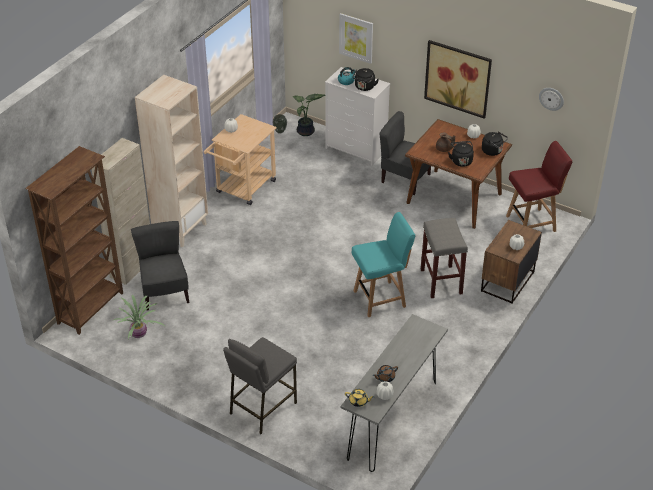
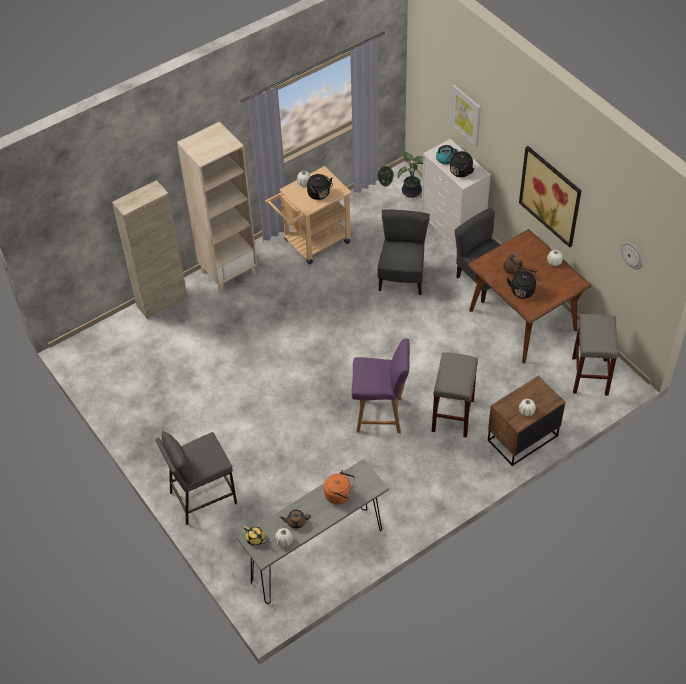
camera: 25 degrees right, 10 degrees up
brown bookcase [25,146,123,335] -> none
potted plant [112,295,165,339] -> none
grey chair [131,221,189,311] -> grey chair moved to [377,209,430,295]
turquoise chair [351,212,415,317] -> purple chair [352,338,410,433]
black kettle [482,131,508,156] -> black kettle moved to [307,174,333,200]
red chair [506,141,572,232] -> grey stool [572,314,618,396]
none -> orange kettle [324,470,355,504]

